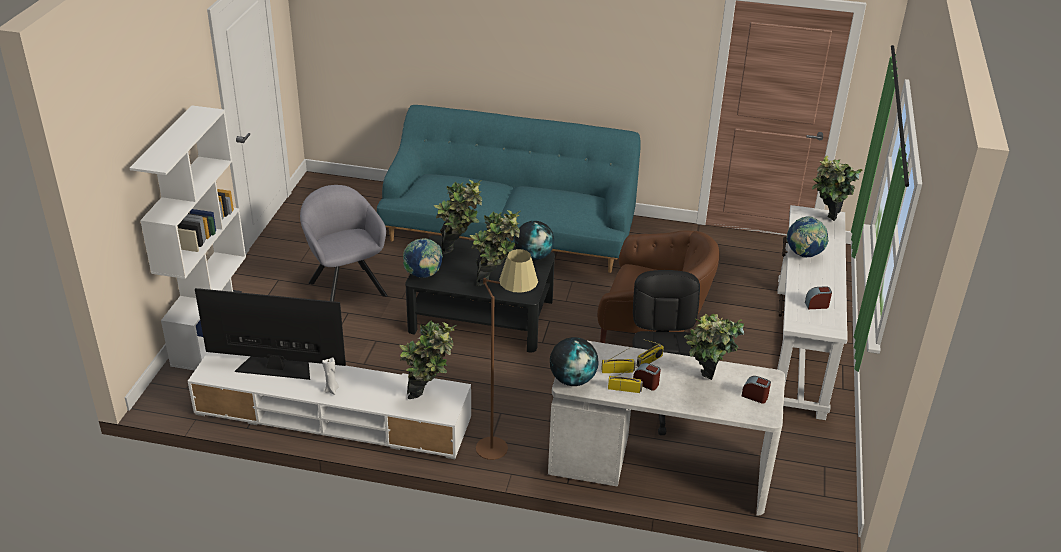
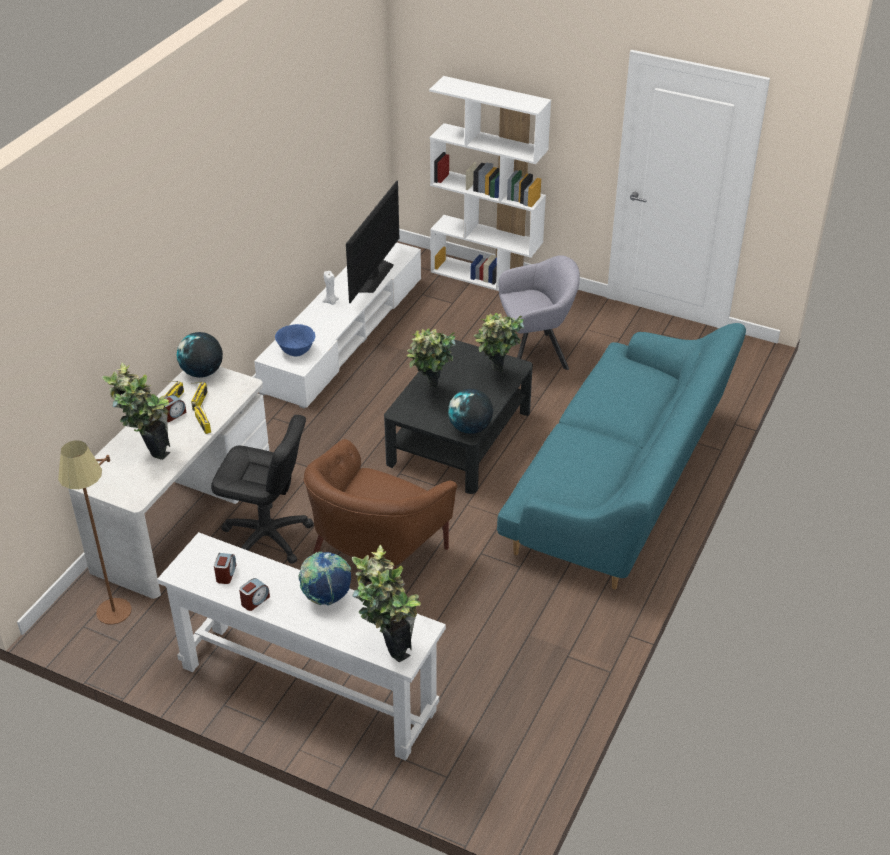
camera: 105 degrees right, 5 degrees up
potted plant [400,321,457,399] -> blue bowl [275,324,315,356]
globe [403,238,443,278] -> none
brown floor lamp [476,249,538,460] -> brown floor lamp moved to [58,440,132,625]
alarm clock [742,376,771,404] -> alarm clock moved to [239,578,270,611]

